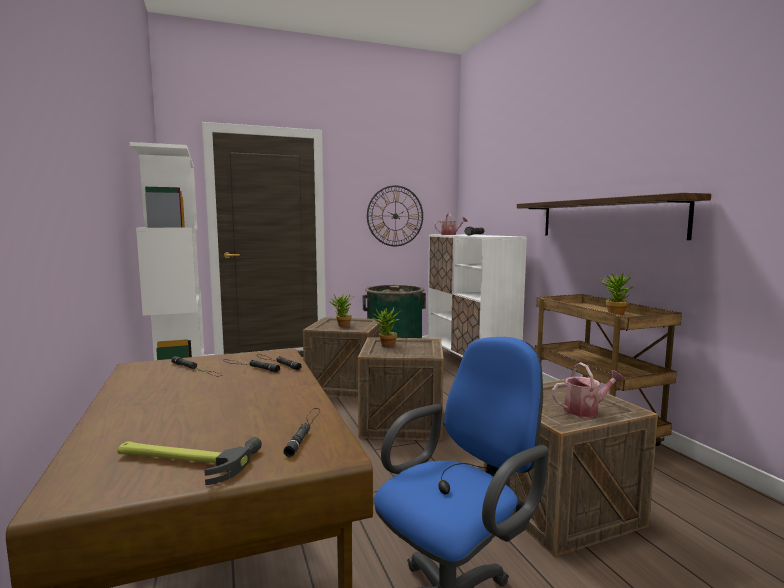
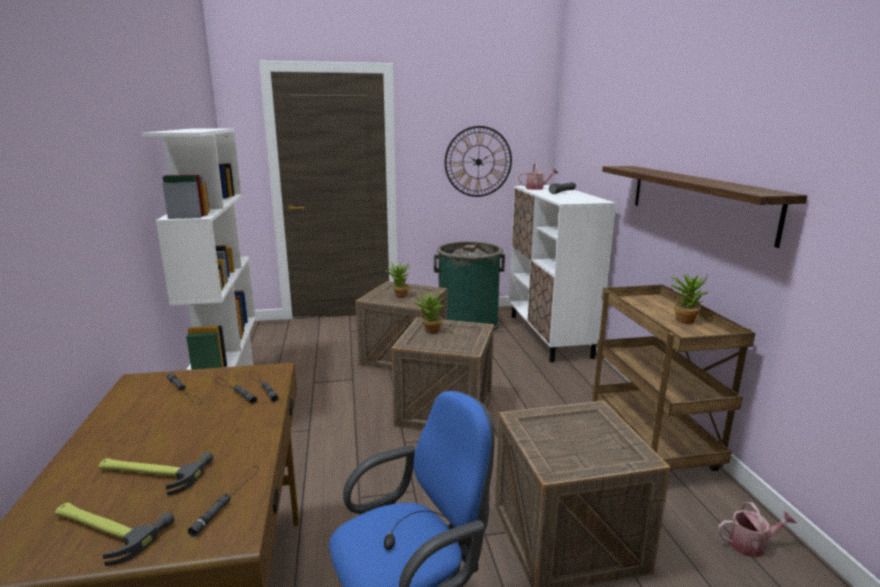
camera: 10 degrees right, 10 degrees up
watering can [552,363,624,417] -> watering can moved to [718,502,797,558]
none -> hammer [99,452,213,496]

